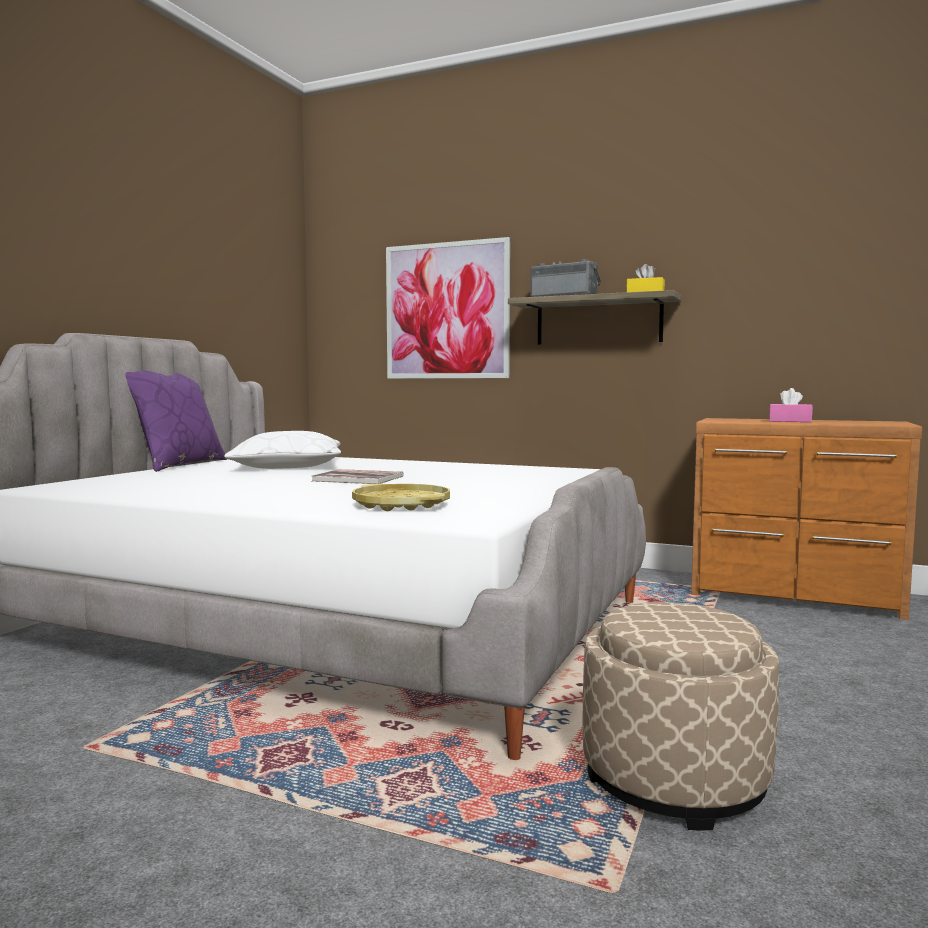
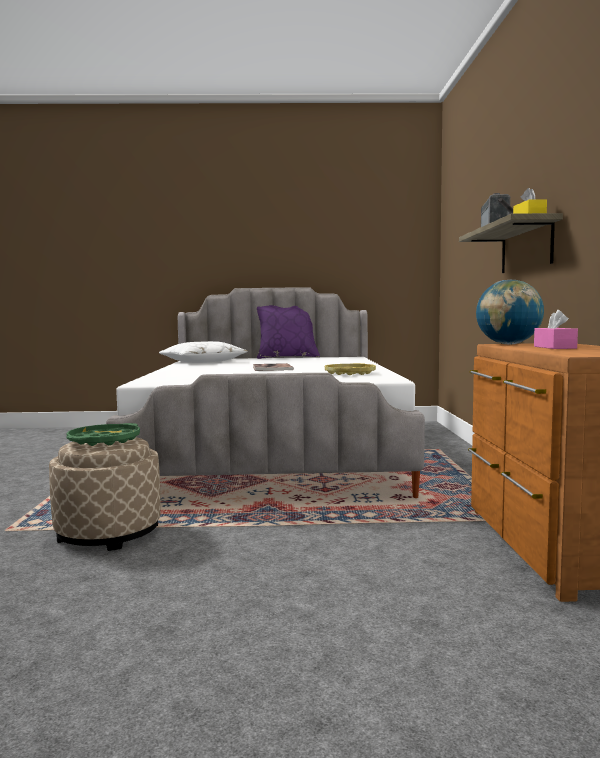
camera: 65 degrees right, 0 degrees up
white pillow [224,431,341,469] -> white pillow moved to [159,341,248,363]
yellow tray [352,484,450,511] -> yellow tray moved to [325,363,376,375]
picture [386,237,510,379] -> none
none -> green tray [67,423,140,446]
none -> globe [476,280,544,345]

